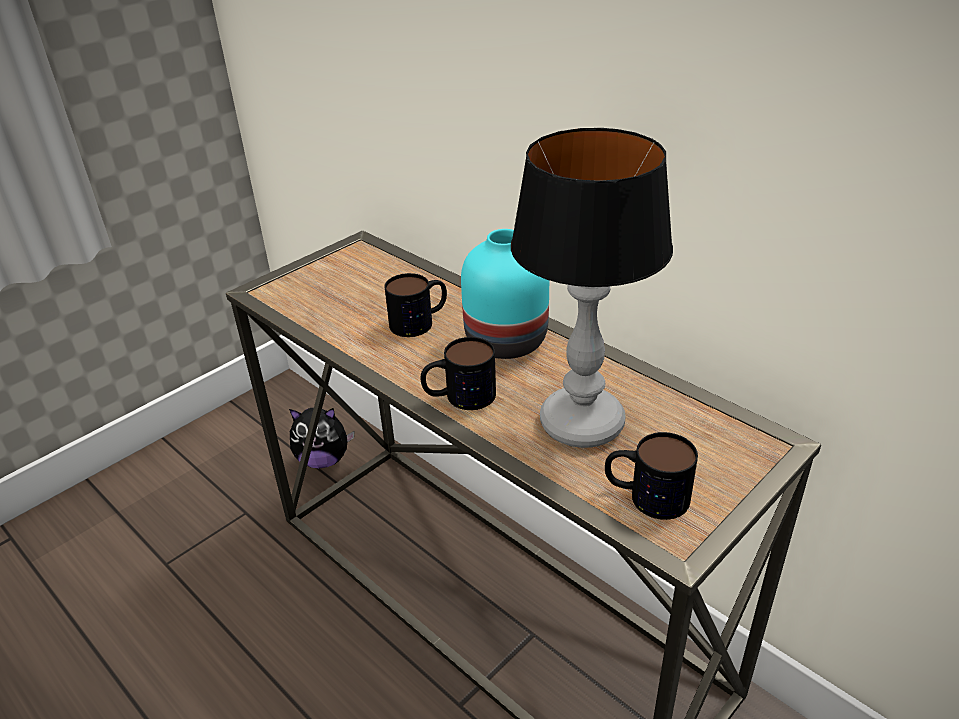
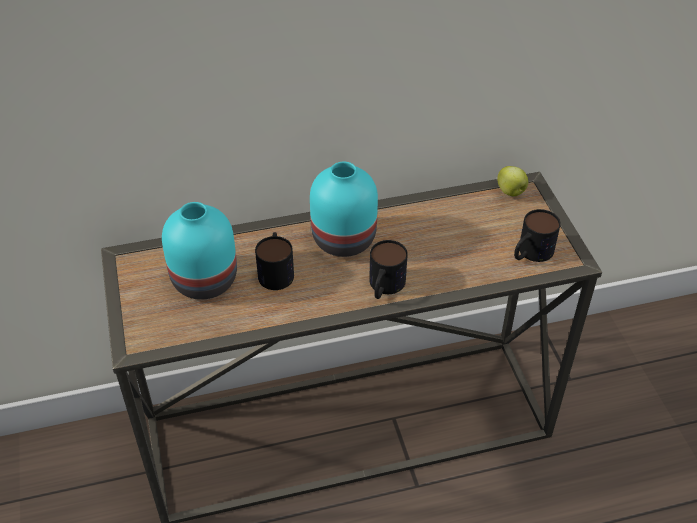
camera: 60 degrees left, 10 degrees up
plush toy [289,407,355,468] -> none
table lamp [511,128,673,448] -> none
none -> turquoise vase [162,202,237,300]
none -> apple [497,166,528,196]

